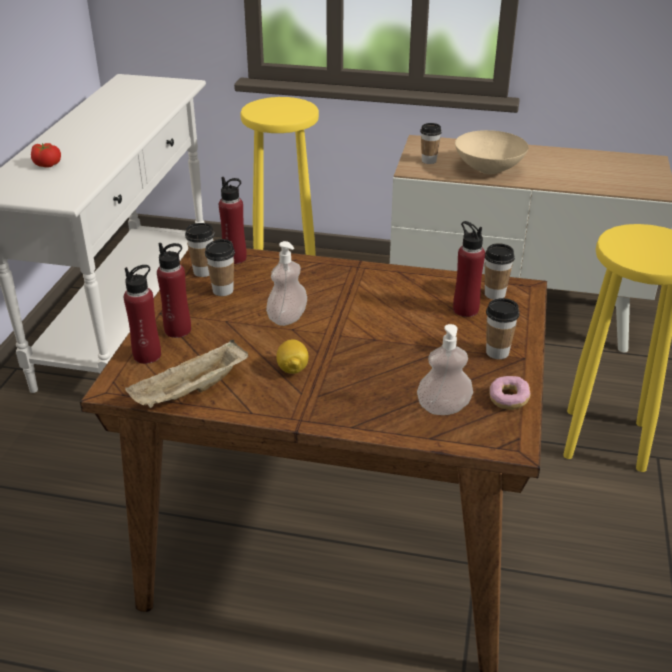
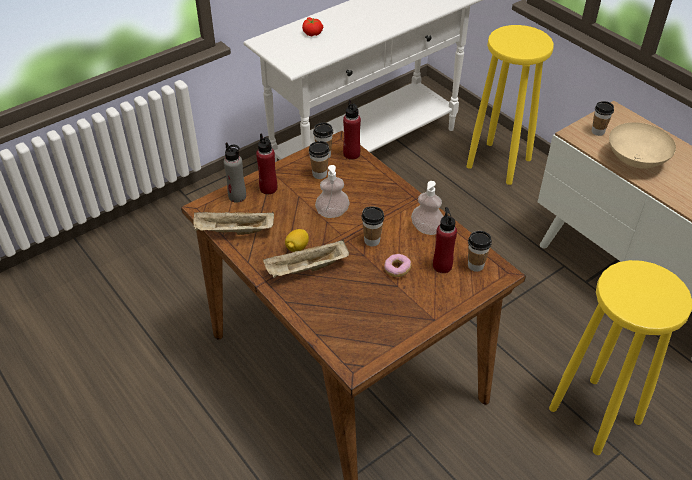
camera: 40 degrees right, 10 degrees up
red bottle [124,265,161,364] -> grey bottle [224,142,246,203]
soap dispenser [417,324,473,415] -> soap dispenser moved to [411,181,444,235]
cup [486,298,519,359] -> cup moved to [362,206,384,246]
donut [489,376,531,410] -> donut moved to [384,254,411,277]
none -> beige tray [263,240,349,278]

